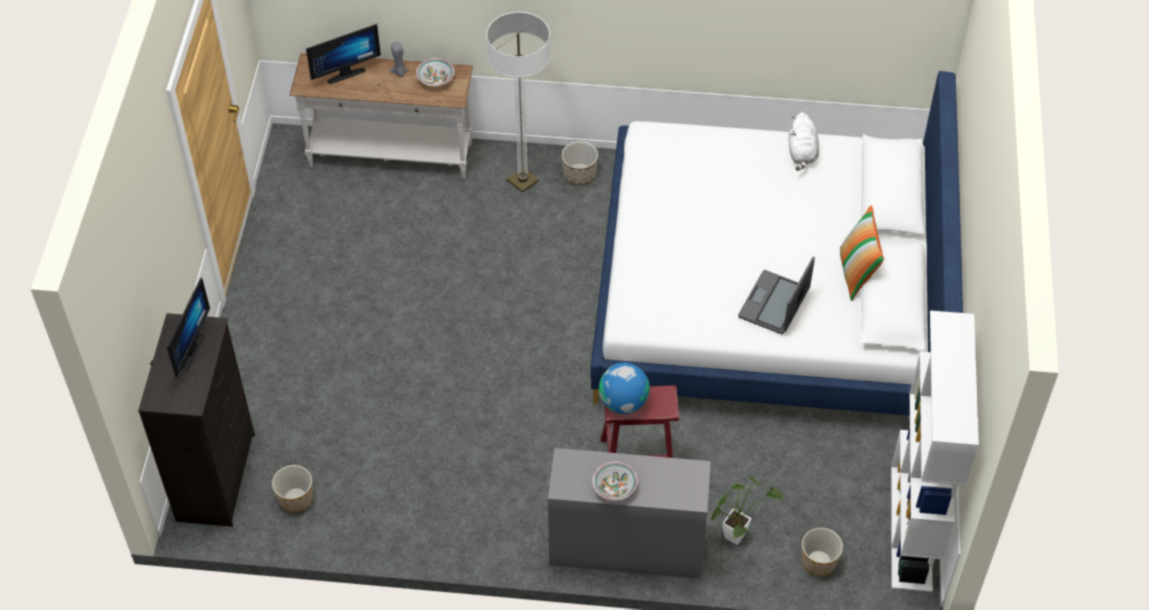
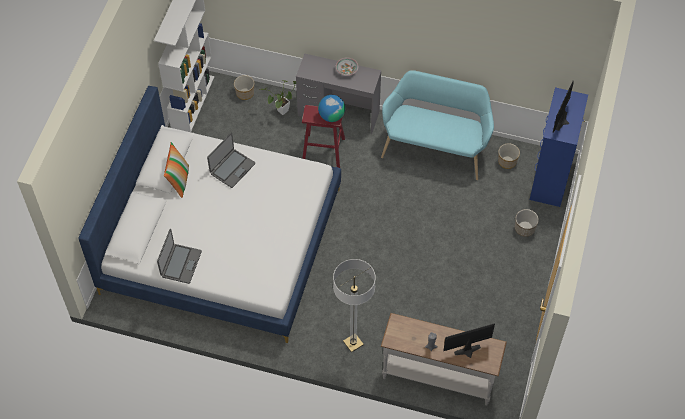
camera: 170 degrees left, 5 degrees up
black dresser [138,313,255,527] -> blue dresser [530,87,588,207]
bowl [416,58,455,86] -> none
planter [562,141,598,185] -> planter moved to [515,209,539,237]
white plush toy [789,112,819,171] -> laptop [157,229,202,284]
none -> turquoise bench [381,70,494,180]

